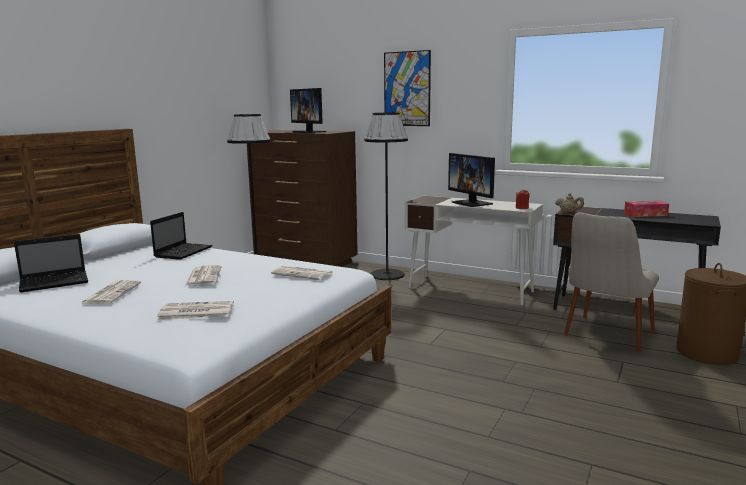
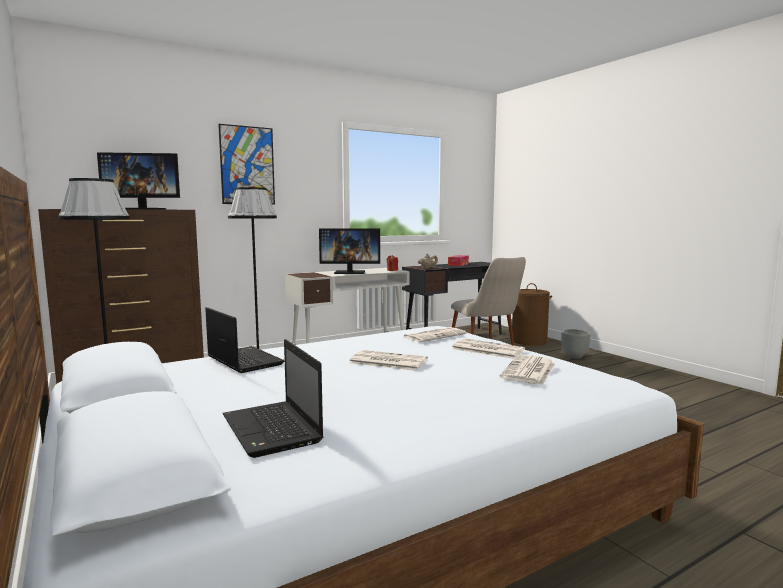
camera: 60 degrees left, 5 degrees down
laptop [14,234,88,293] -> laptop turned 150 degrees clockwise [223,339,323,458]
newspaper [80,280,141,304] -> newspaper moved to [451,338,525,359]
none -> grey planter [561,329,591,359]

